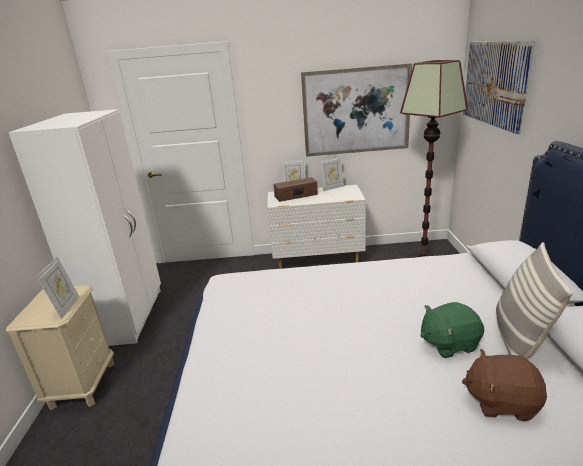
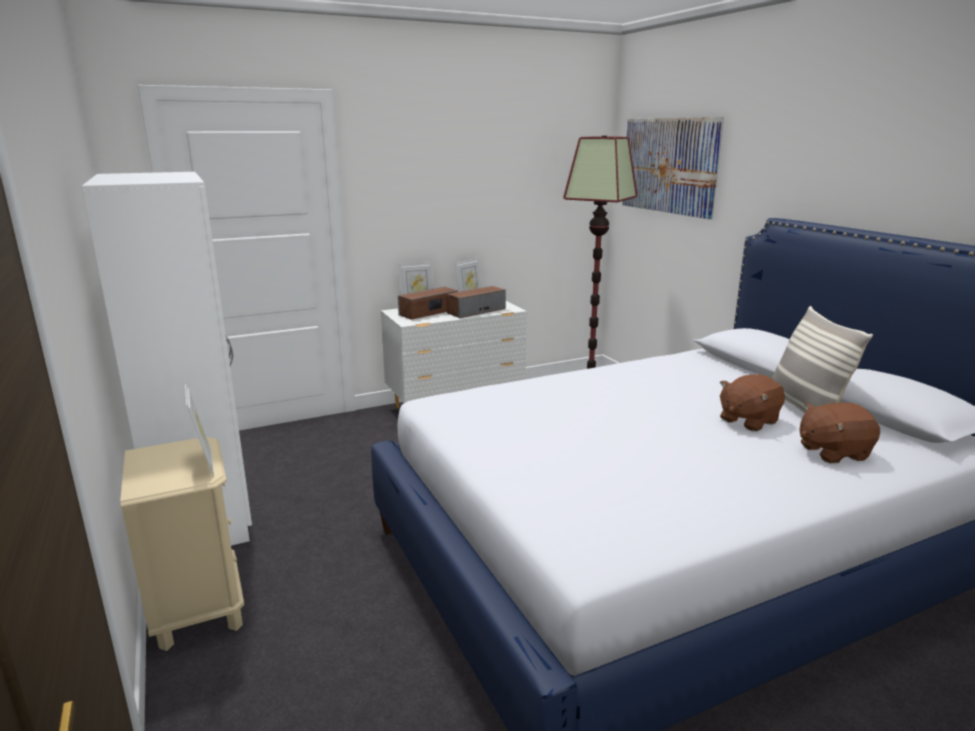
camera: 25 degrees left, 5 degrees down
picture [301,63,412,157] -> none
green plush toy [421,302,484,358] -> brown plush toy [720,374,785,431]
none -> speaker [447,286,506,318]

